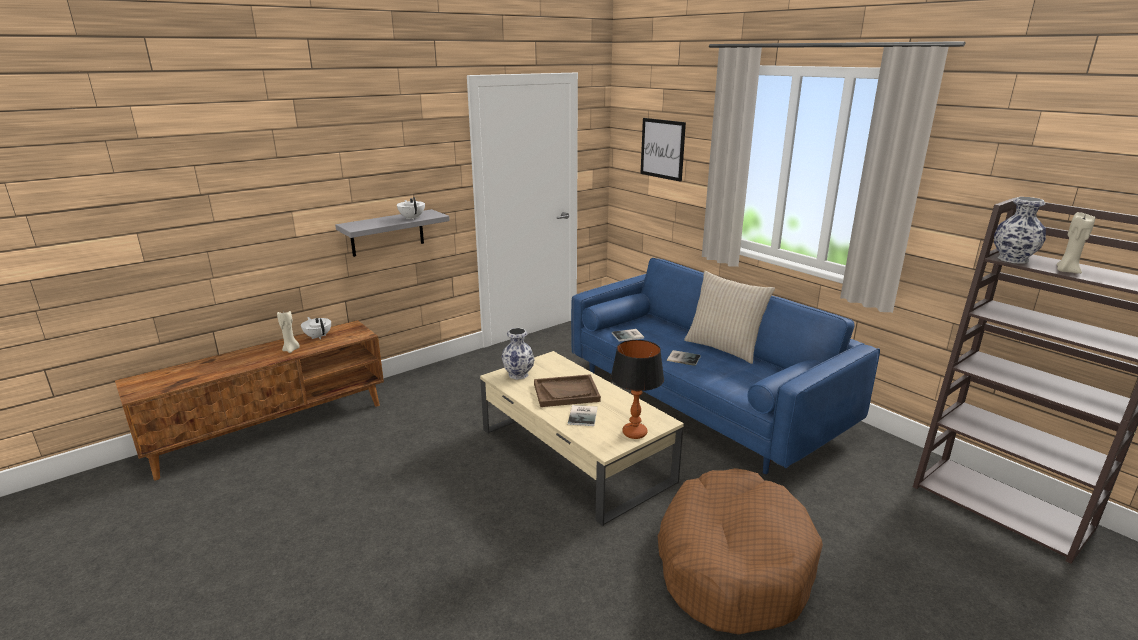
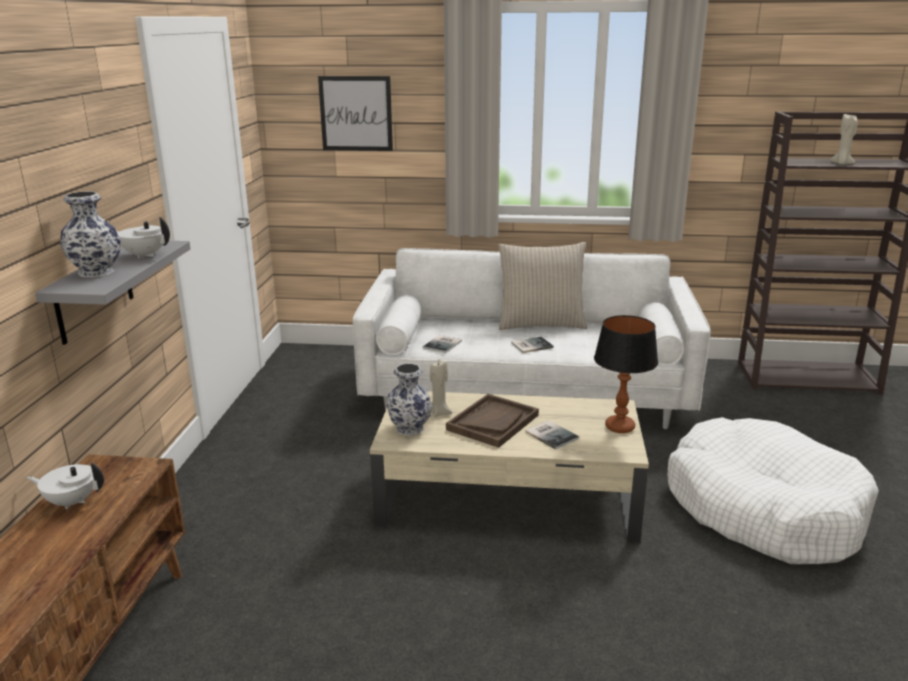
camera: 45 degrees left, 0 degrees up
beige candle [277,310,300,353] -> beige candle moved to [430,359,452,417]
blue sofa [571,258,880,475] -> white sofa [353,248,711,429]
brown dog bed [658,468,823,635] -> white dog bed [668,417,879,564]
vase [994,197,1046,264] -> vase moved to [60,191,121,278]

